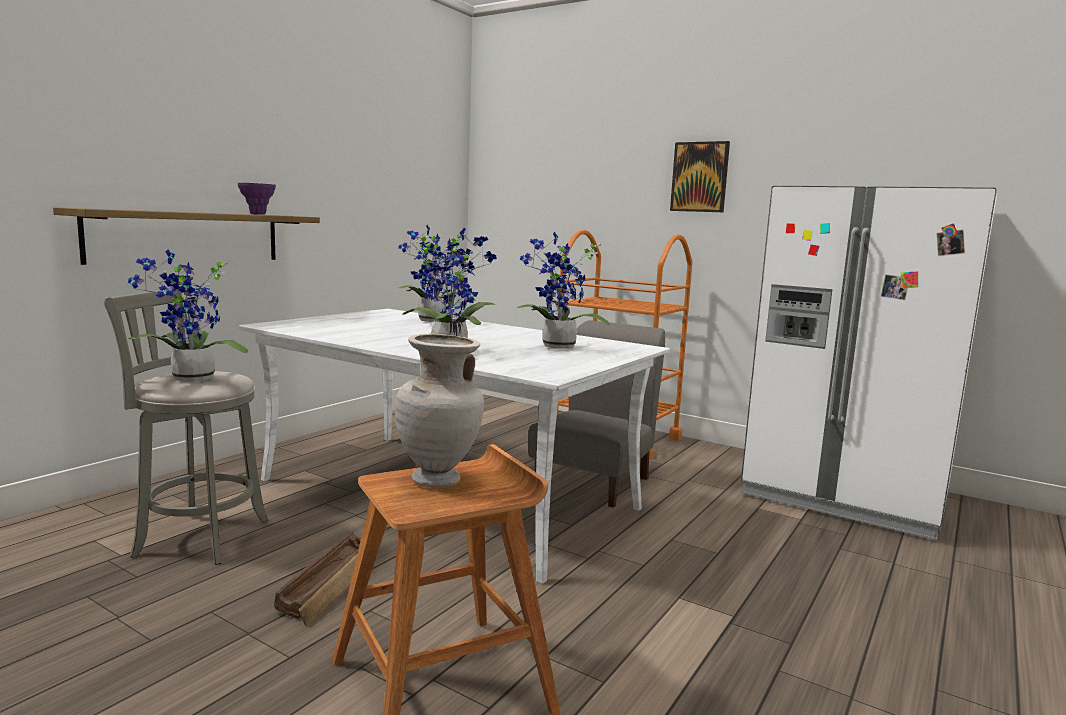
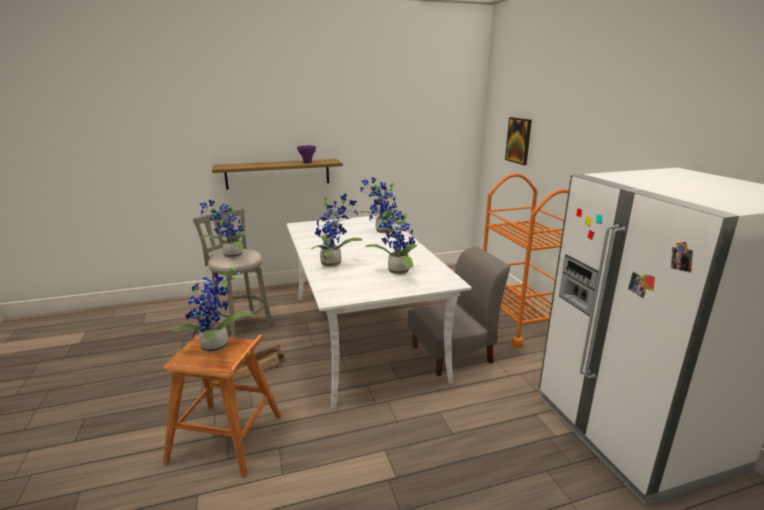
camera: 40 degrees right, 10 degrees up
beige vase [395,334,484,488] -> potted plant [172,265,255,353]
picture [670,141,730,212] -> picture moved to [505,117,532,165]

